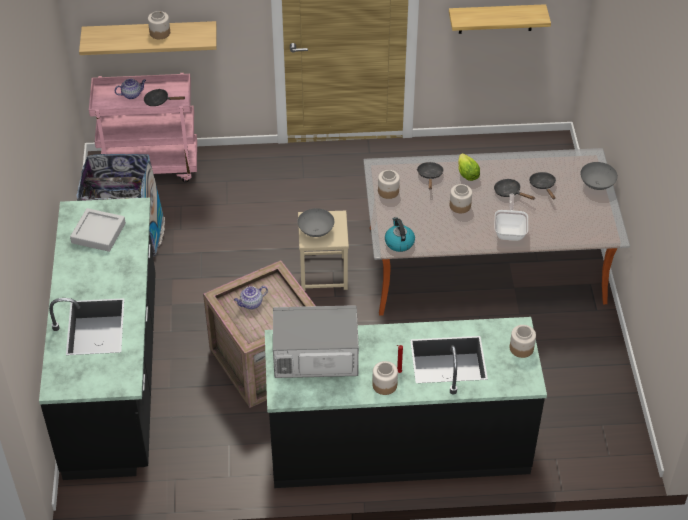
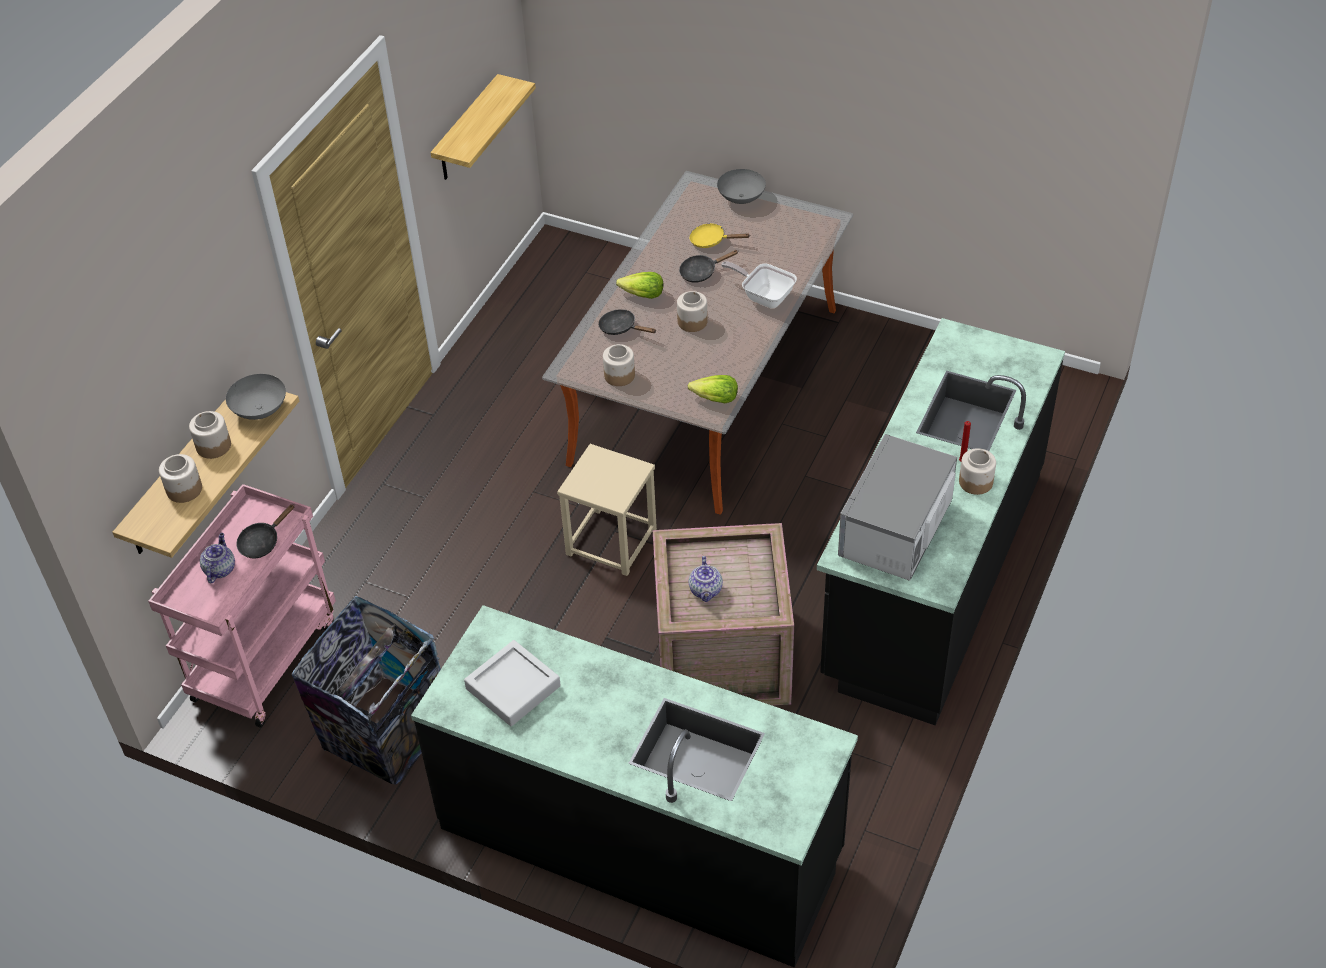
camera: 60 degrees left, 0 degrees up
grey bowl [298,208,334,237] -> grey bowl moved to [226,374,286,420]
kettle [385,217,415,252] -> lettuce [688,375,738,403]
jar [510,325,536,358] -> jar moved to [159,454,202,503]
black frying pan [529,172,556,199] -> yellow frying pan [689,223,750,248]

